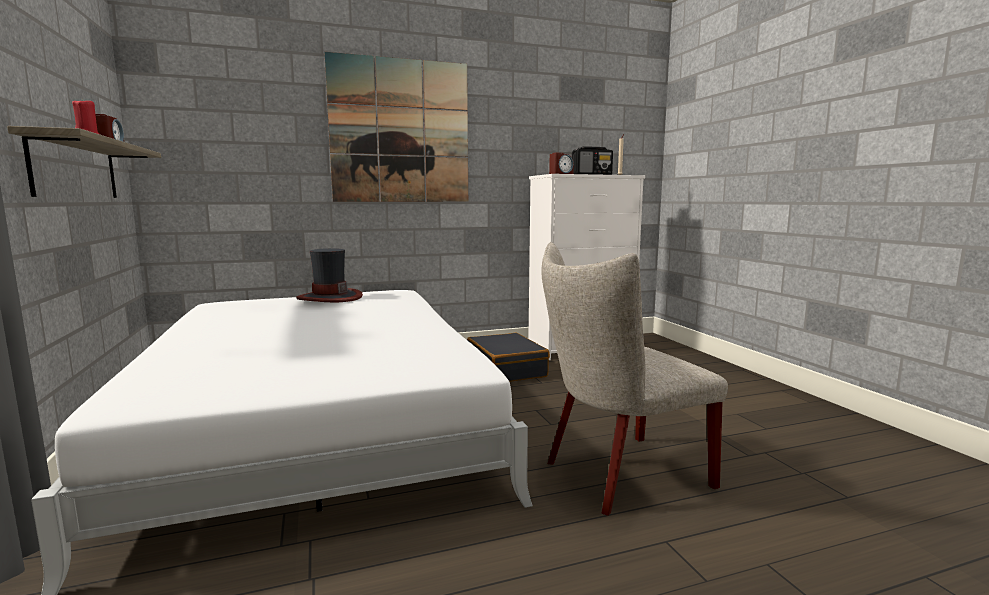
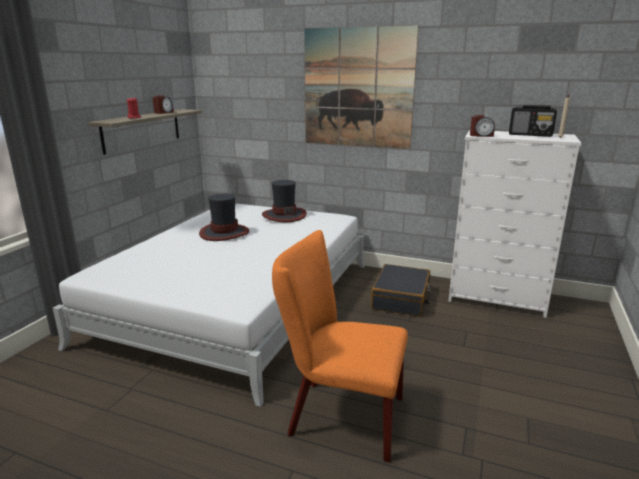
camera: 40 degrees right, 10 degrees up
beige chair [542,242,728,516] -> orange chair [272,230,408,462]
none -> hat [199,194,249,241]

